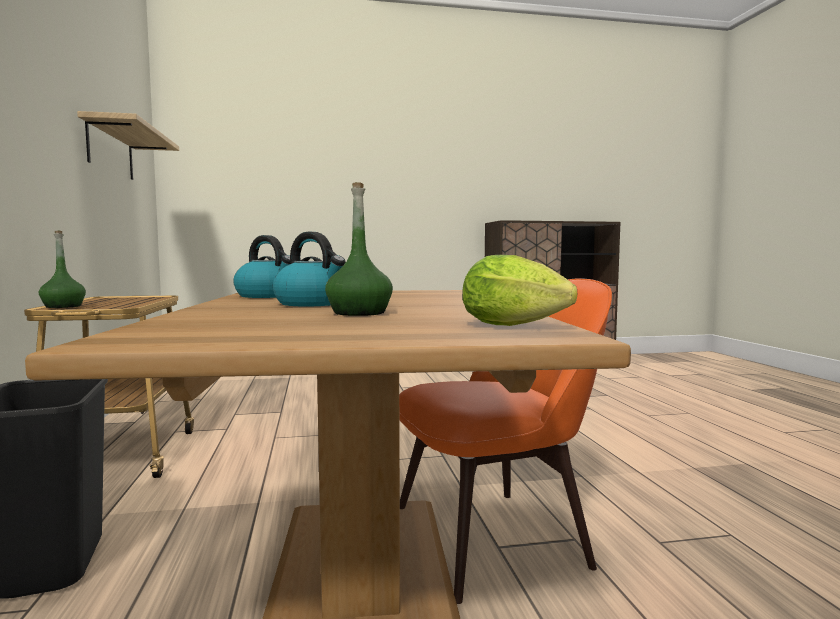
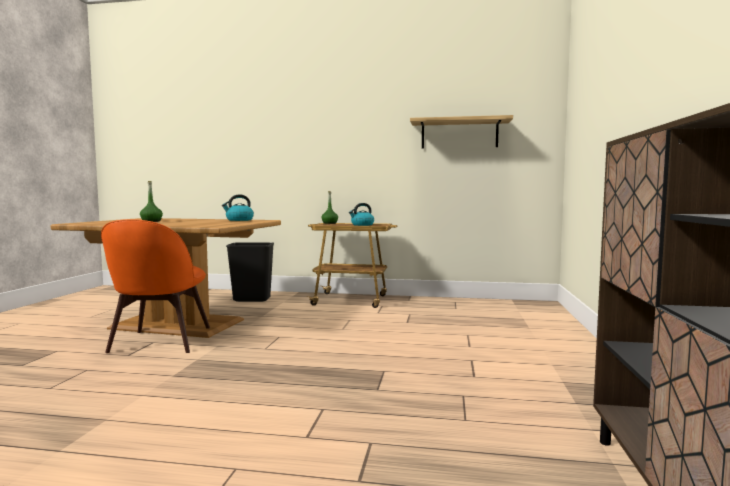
camera: 110 degrees right, 0 degrees up
kettle [273,232,346,306] -> kettle moved to [349,203,374,226]
lettuce [462,255,577,326] -> none

